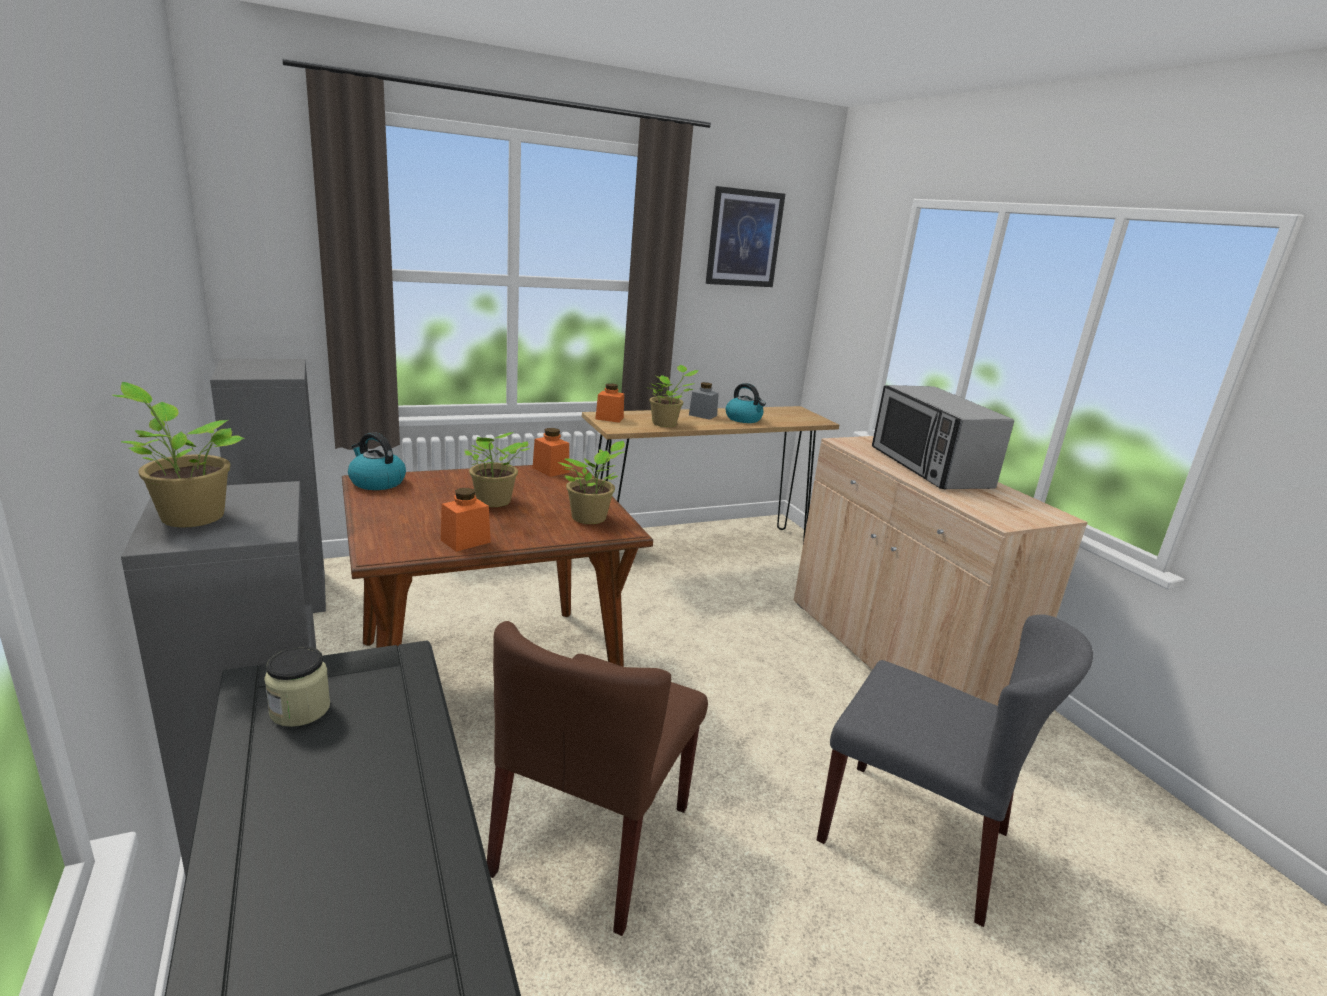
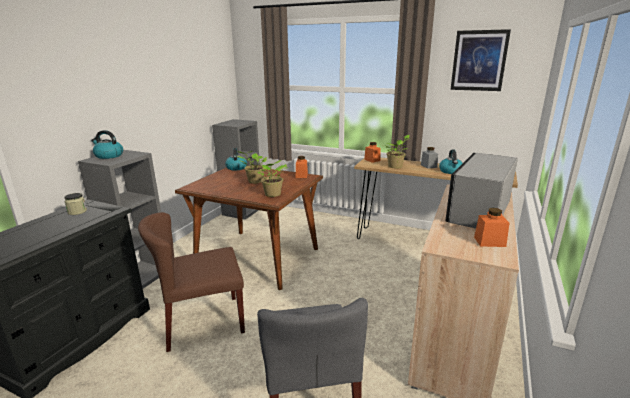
camera: 50 degrees right, 0 degrees up
potted plant [113,382,244,528] -> kettle [91,130,123,159]
orange jar [441,488,491,552] -> orange jar moved to [474,208,509,247]

